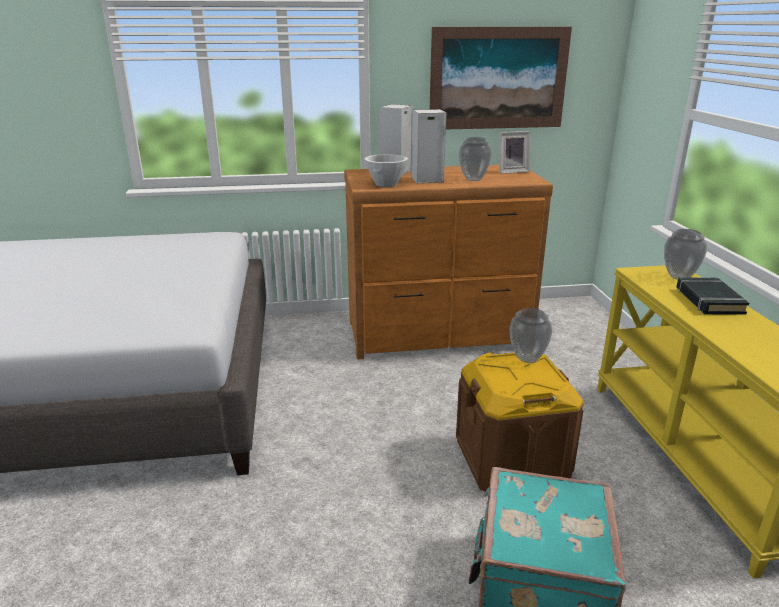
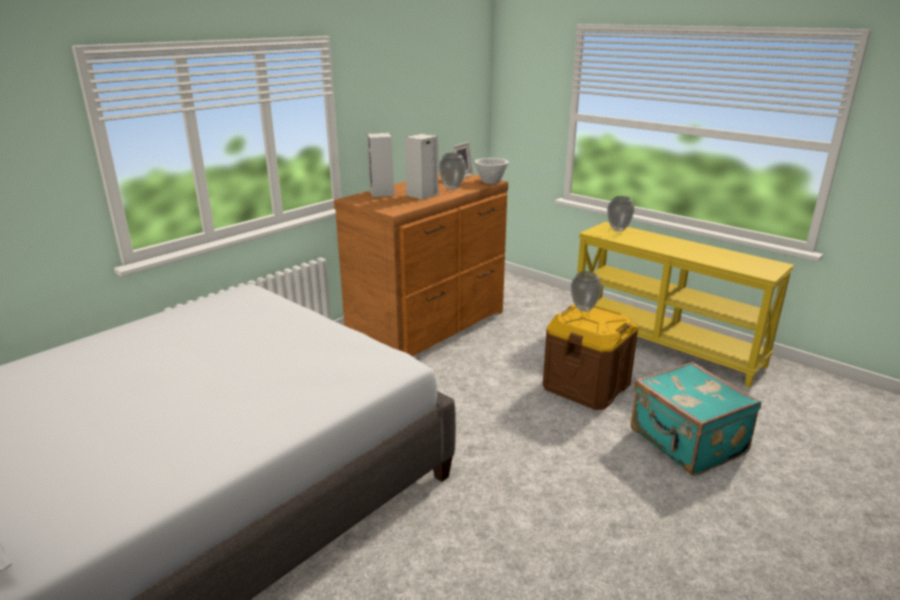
camera: 40 degrees left, 0 degrees up
white bowl [364,154,408,187] -> white bowl moved to [474,158,509,184]
picture [430,27,572,129] -> none
black book [676,277,749,315] -> none

